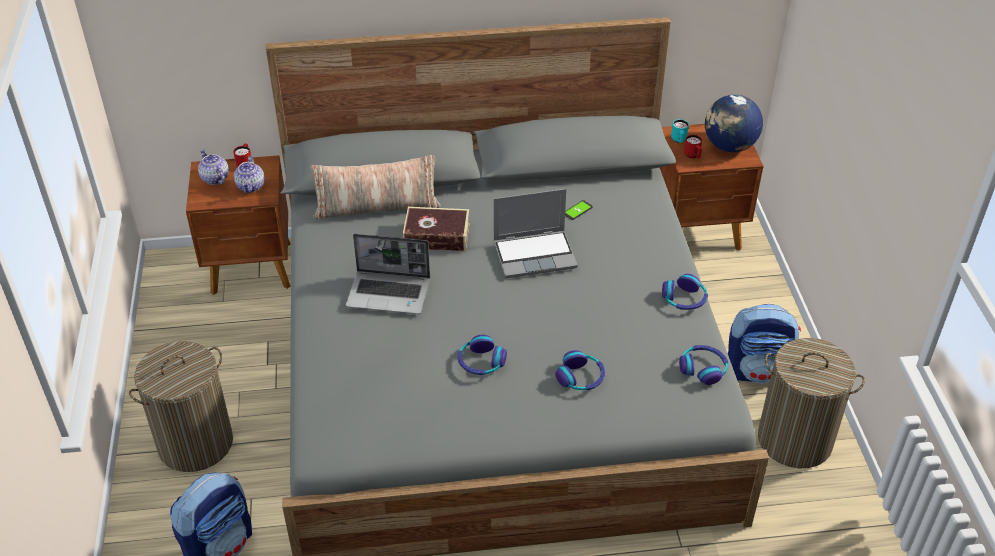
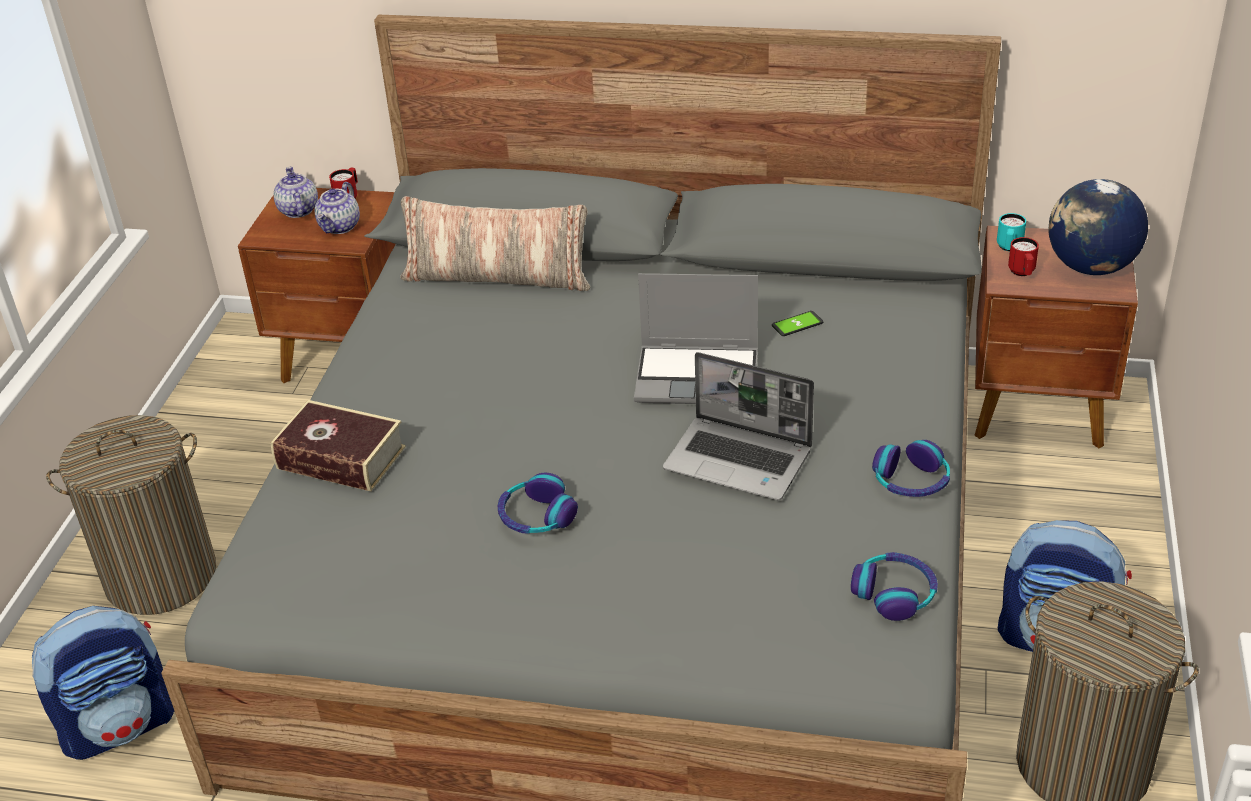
camera: 20 degrees right, 5 degrees down
laptop [346,234,430,314] -> laptop moved to [663,352,814,500]
book [403,207,470,251] -> book moved to [271,400,406,492]
headphones [555,350,605,390] -> none

